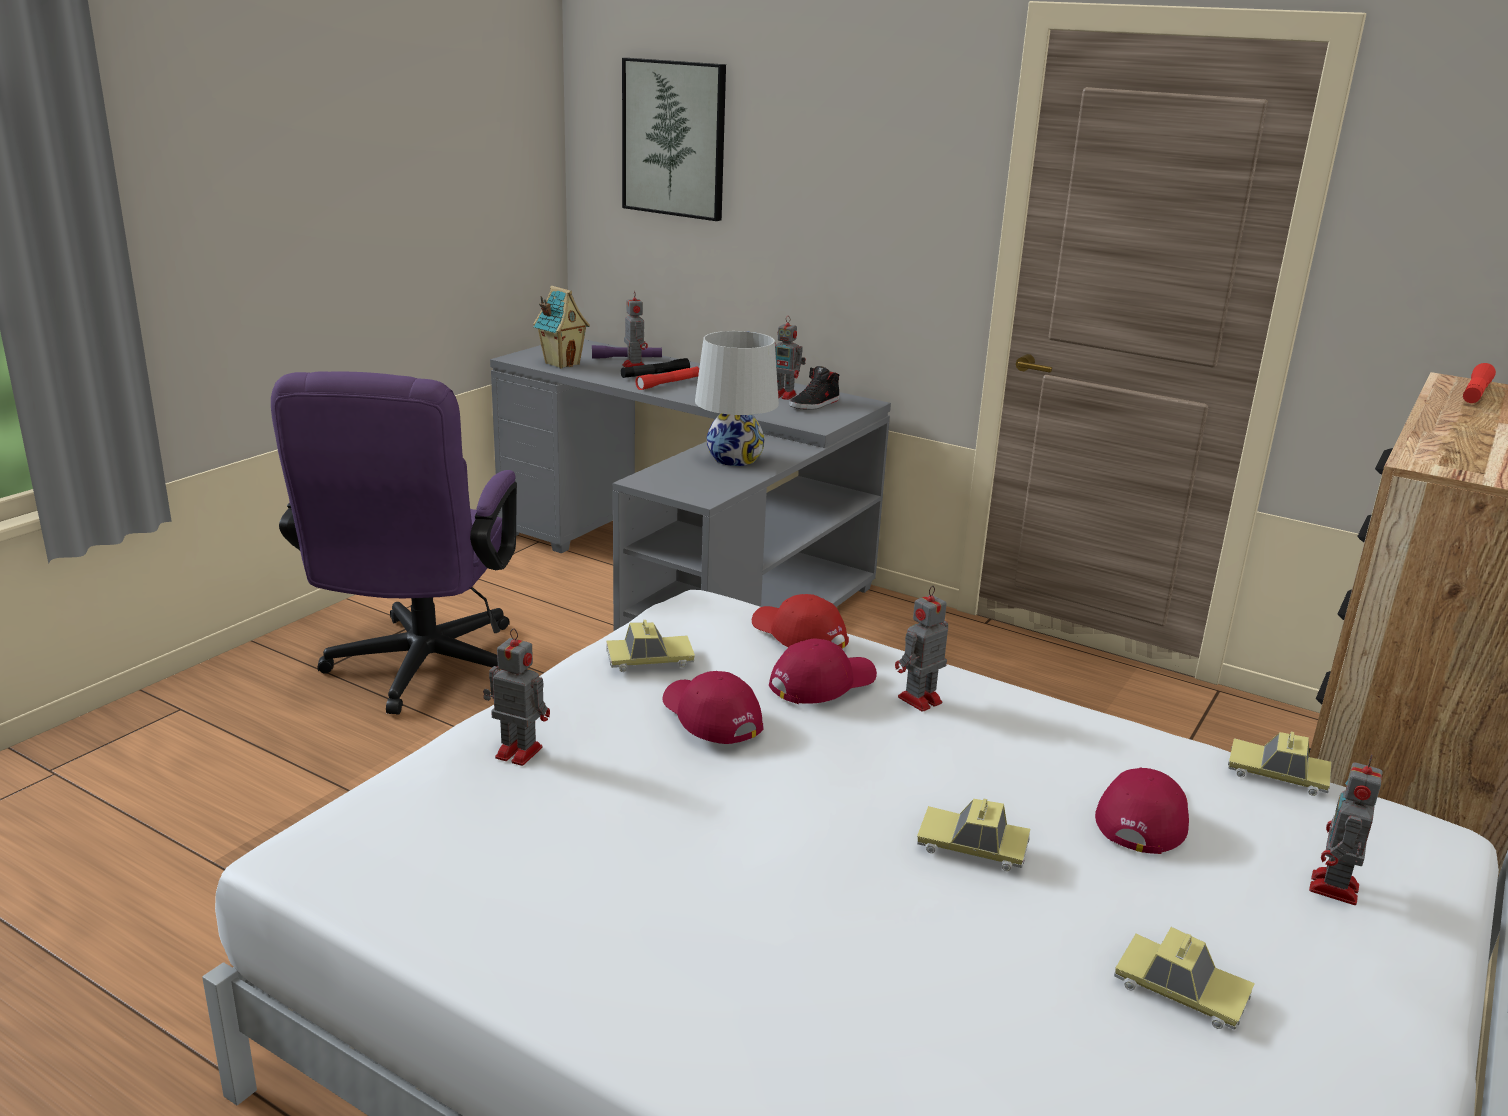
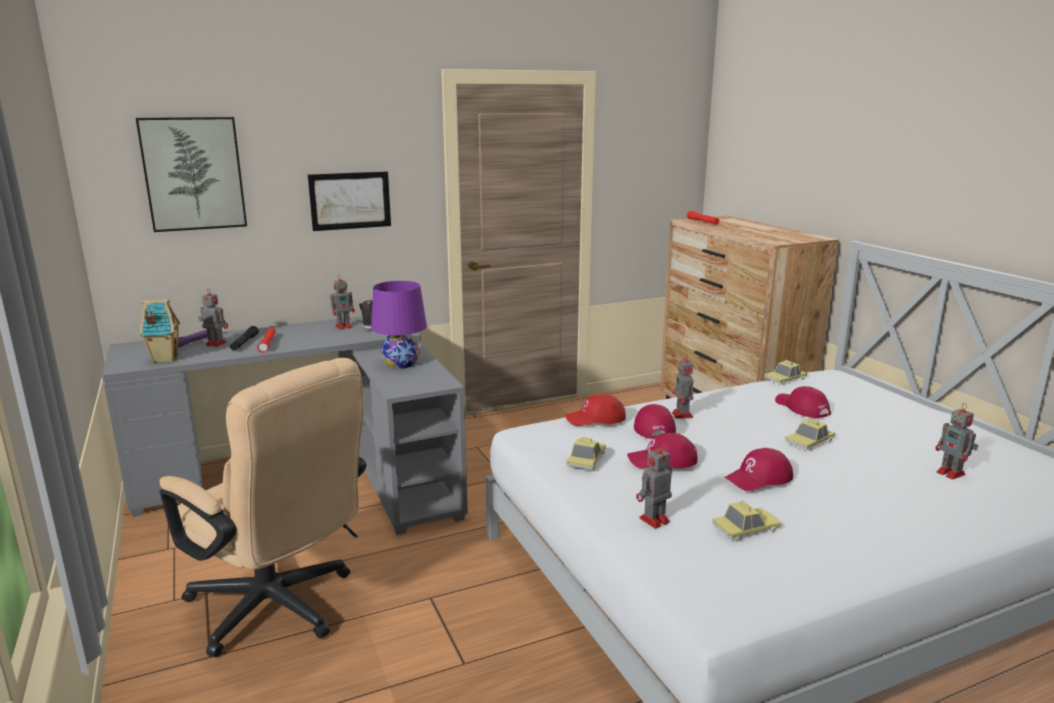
camera: 55 degrees left, 5 degrees down
purple office chair [271,371,517,715] -> beige office chair [160,358,366,657]
white table lamp [695,331,779,466] -> purple table lamp [371,281,427,369]
toy car [1114,927,1255,1030] -> toy car moved to [712,501,781,541]
toy robot [1309,754,1382,905] -> toy robot moved to [935,403,978,479]
none -> picture [308,172,391,231]
none -> red cap [724,448,793,491]

